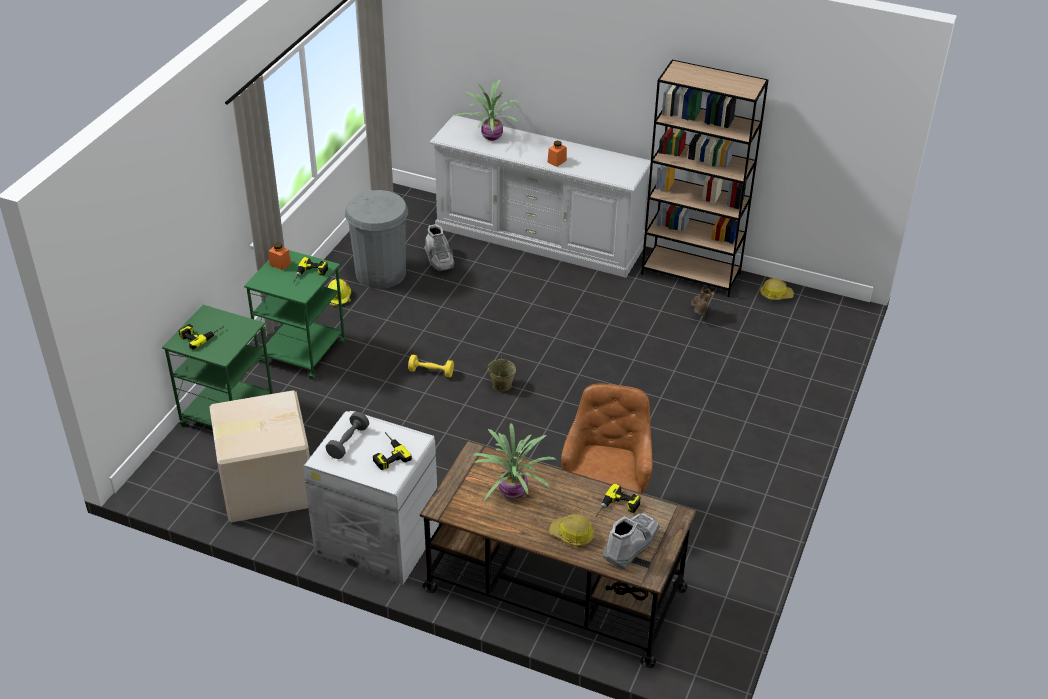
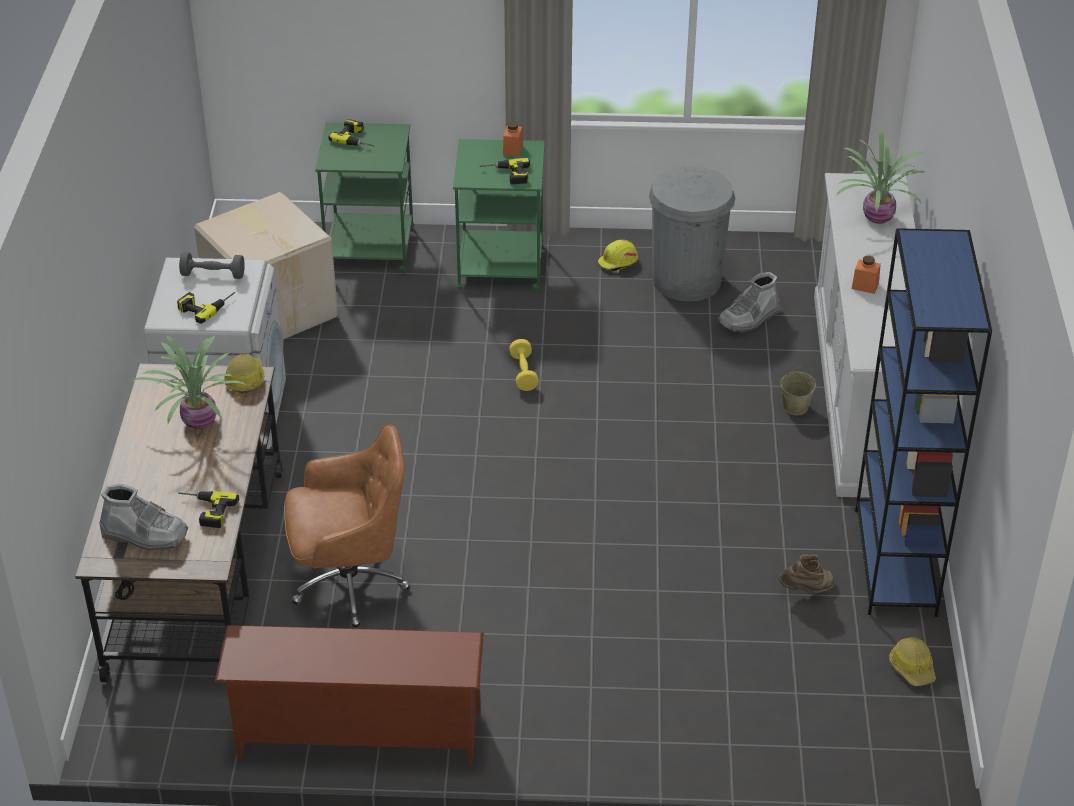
camera: 70 degrees right, 0 degrees up
beige bucket [488,354,516,392] -> beige bucket moved to [780,367,816,415]
hard hat [549,514,595,546] -> hard hat moved to [224,354,264,393]
beige bookcase [641,60,769,297] -> blue bookcase [855,228,992,617]
none -> brown shoe rack [215,625,484,766]

